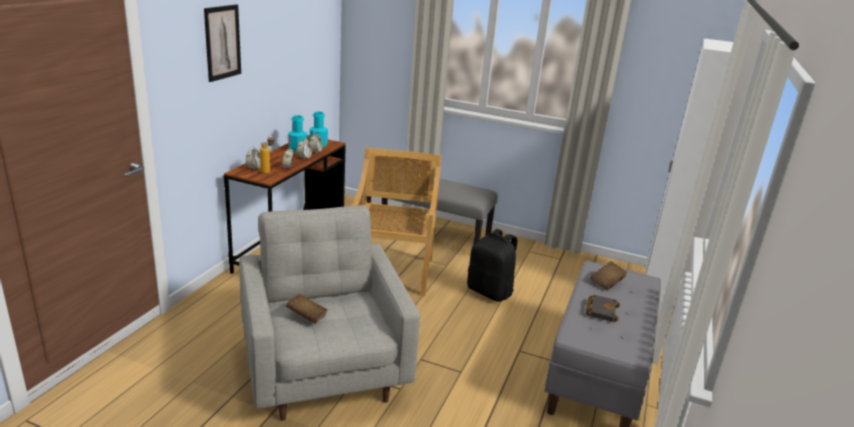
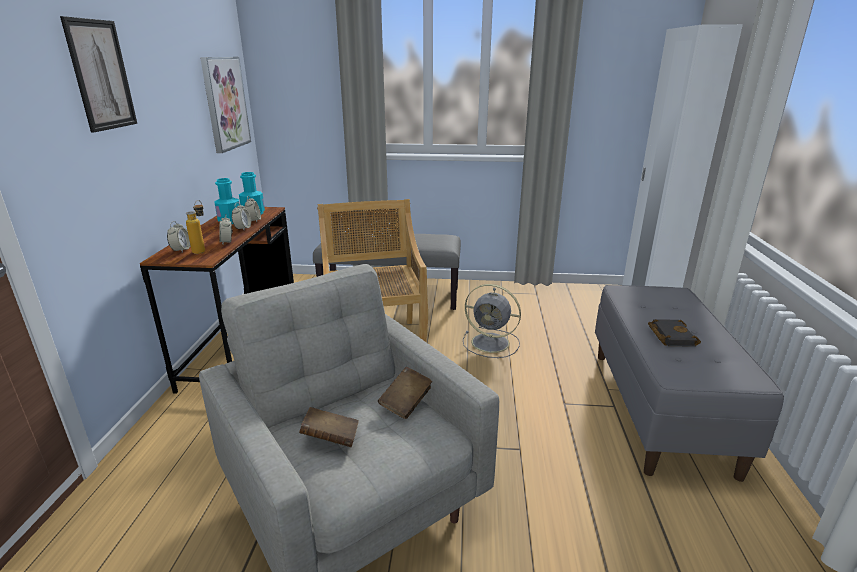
camera: 15 degrees left, 0 degrees up
black backpack [467,229,518,302] -> grey fan [463,284,521,358]
brown book [591,261,628,291] -> brown book moved to [378,367,432,419]
none -> picture [200,57,251,153]

